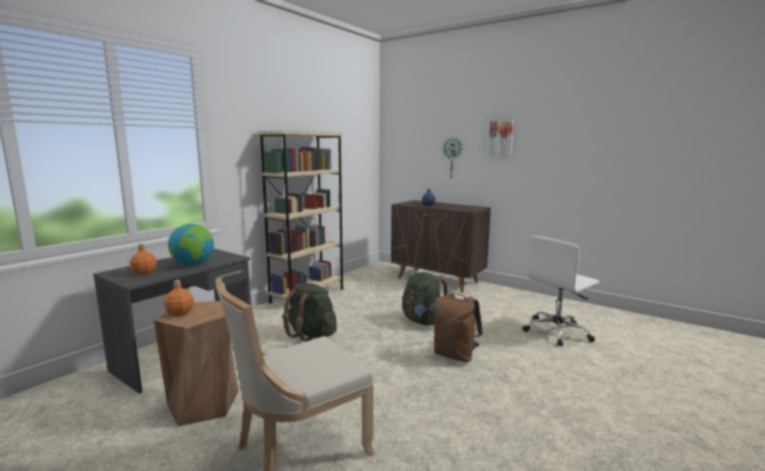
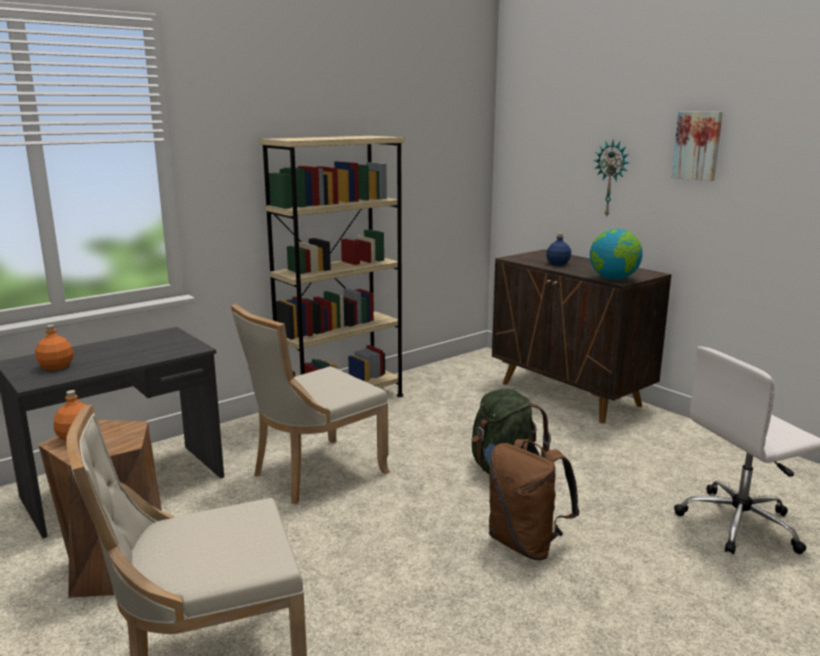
camera: 15 degrees right, 5 degrees up
globe [168,224,214,266] -> globe moved to [590,229,643,280]
green backpack [282,283,337,342] -> beige chair [231,304,390,504]

